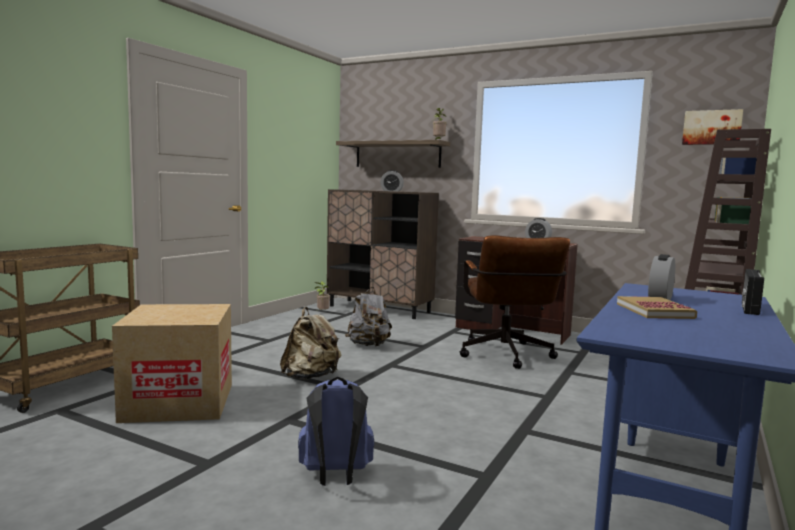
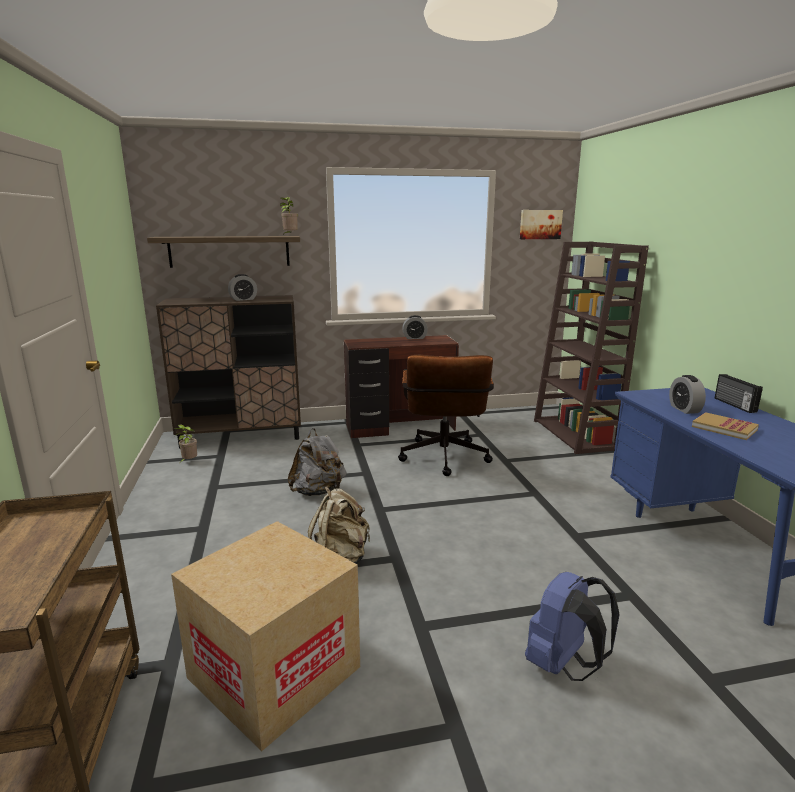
camera: 40 degrees left, 10 degrees up
brown office chair [459,235,570,369] -> brown office chair turned 45 degrees clockwise [398,355,494,476]

